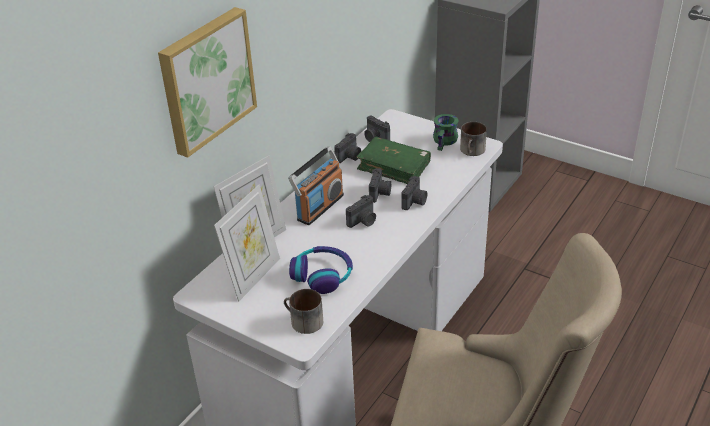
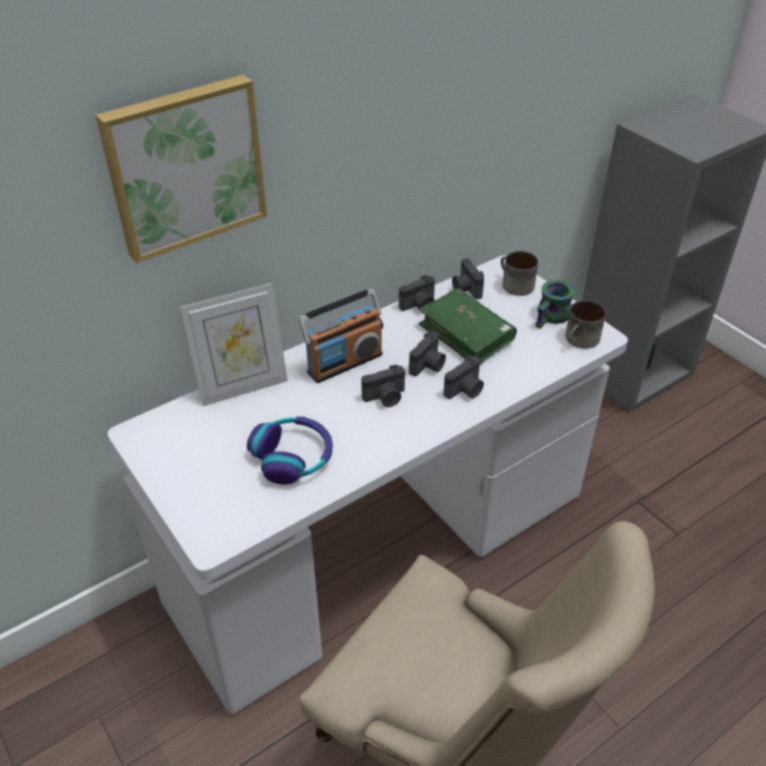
camera: 20 degrees right, 5 degrees up
picture frame [214,185,280,301] -> none
mug [284,289,323,334] -> mug moved to [501,251,538,296]

